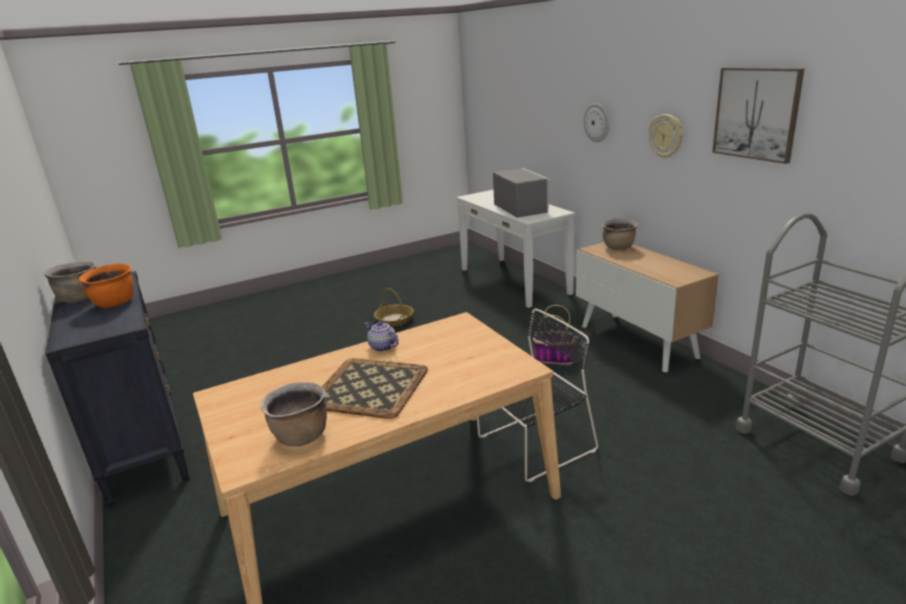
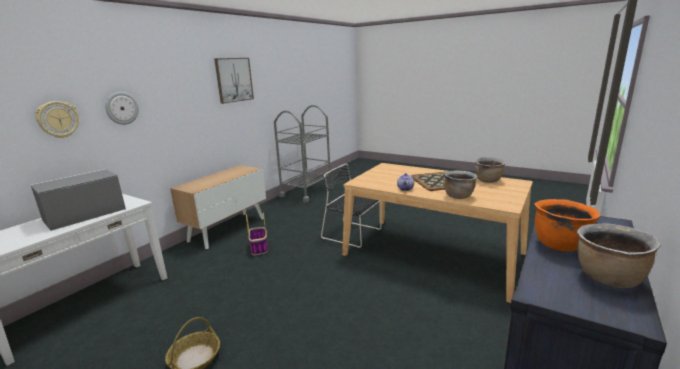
camera: 120 degrees left, 5 degrees down
brown cooking pot [602,218,638,250] -> brown cooking pot moved to [444,170,478,199]
wall clock [649,114,683,159] -> wall clock moved to [35,101,79,138]

